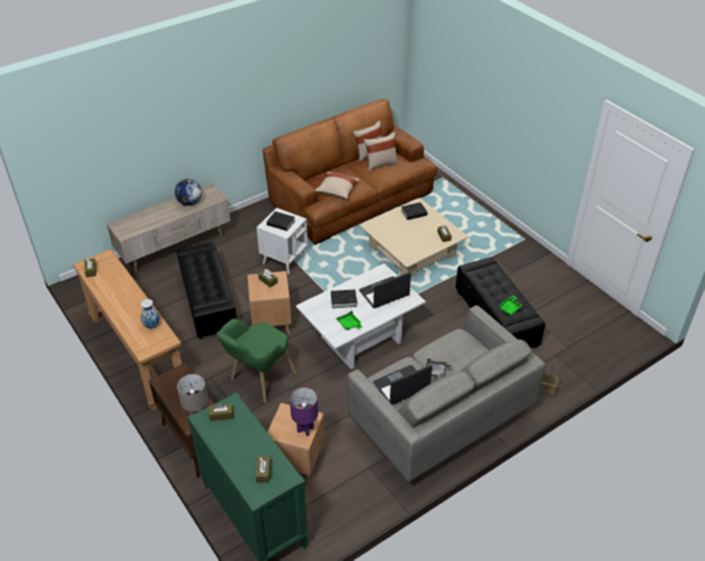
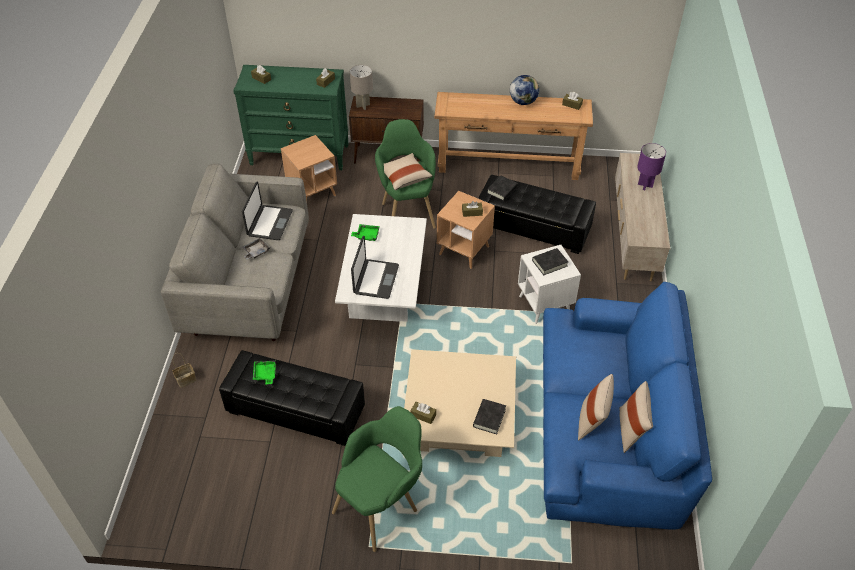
camera: 130 degrees right, 5 degrees up
vase [141,299,160,328] -> none
globe [174,179,202,206] -> globe moved to [510,75,540,105]
brown sofa [263,99,437,245] -> blue sofa [543,282,712,529]
purple table lamp [290,387,318,436] -> purple table lamp moved to [637,143,666,190]
beige pillow [315,172,360,199] -> beige pillow moved to [384,153,432,190]
black book [331,289,357,308] -> black book moved to [487,175,517,201]
none -> green armchair [332,406,422,552]

